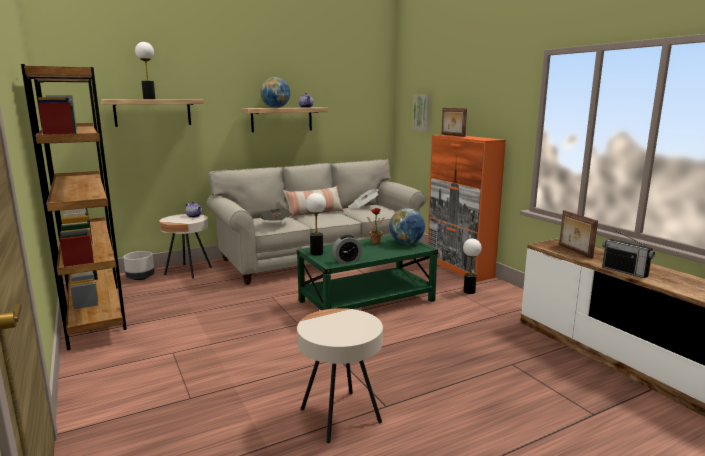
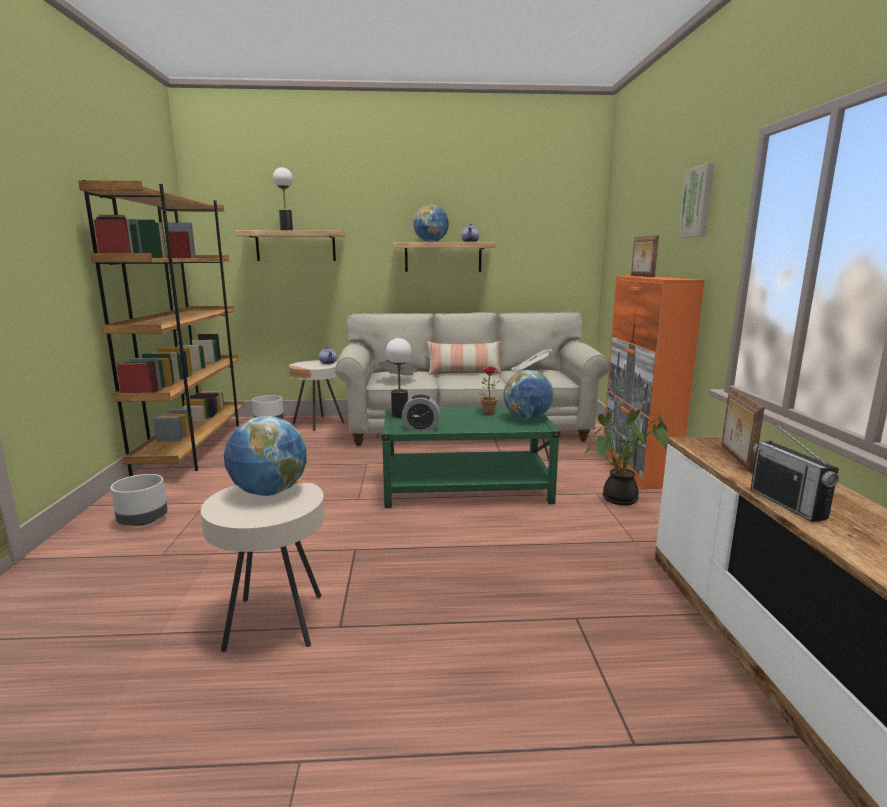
camera: 25 degrees right, 0 degrees up
picture [412,94,431,132] -> picture moved to [678,163,714,238]
table lamp [463,239,482,294] -> potted plant [584,409,669,506]
none -> grey planter [111,474,168,526]
none -> globe [224,416,307,496]

